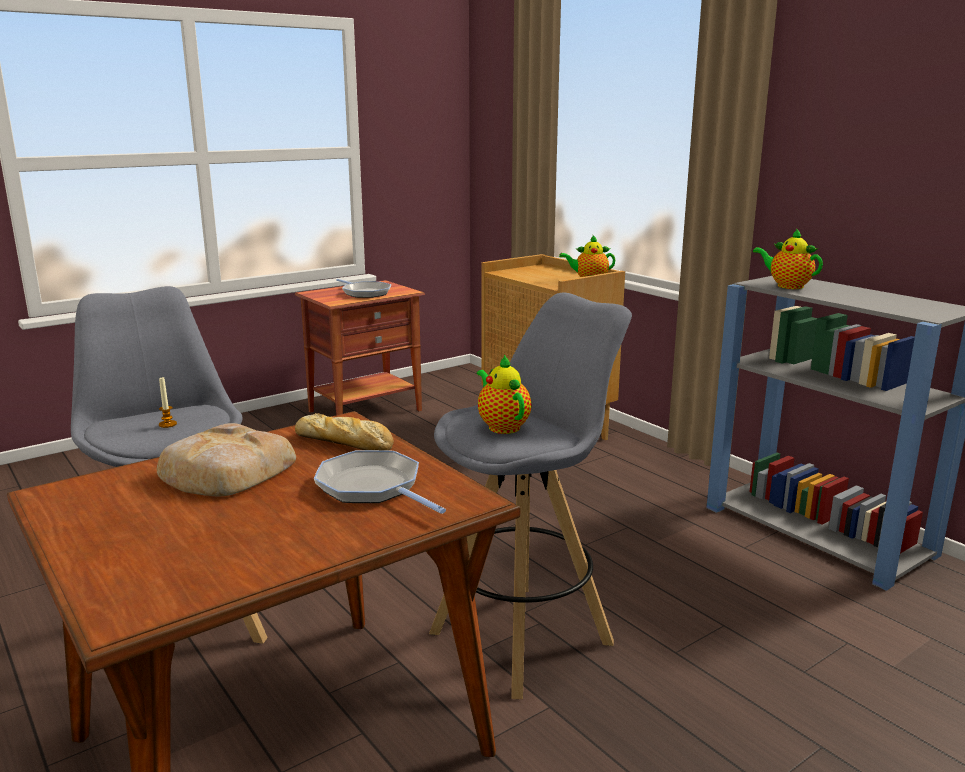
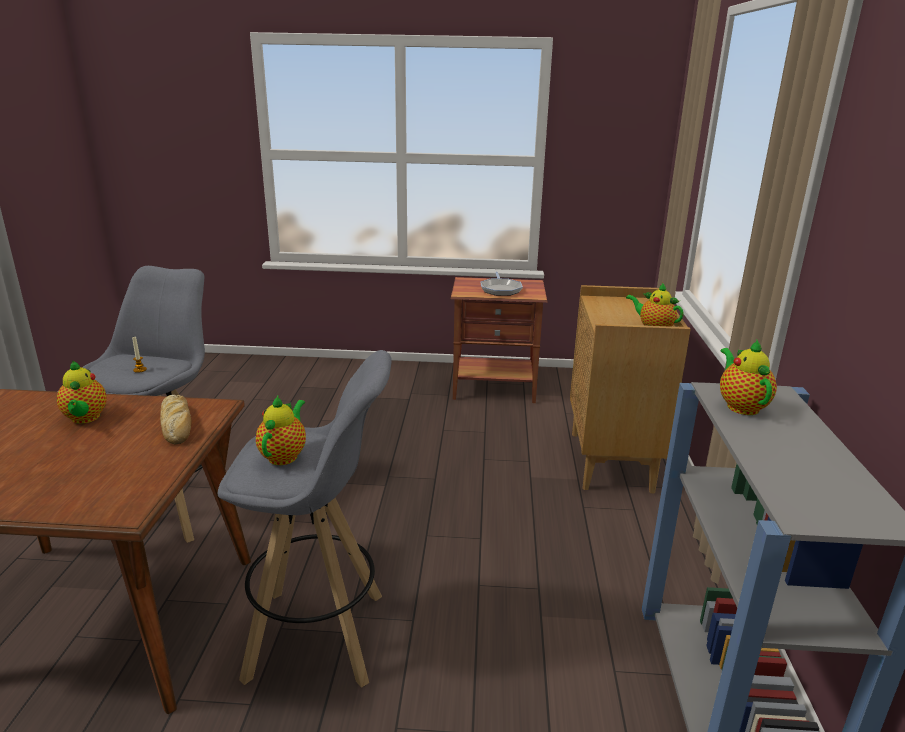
camera: 40 degrees right, 5 degrees up
bread [157,423,296,496] -> teapot [57,361,107,424]
frying pan [314,450,446,514] -> none

